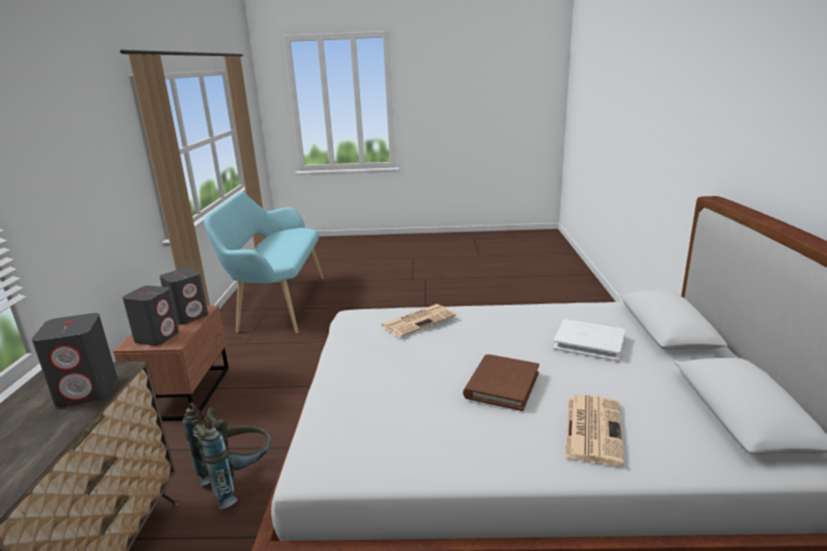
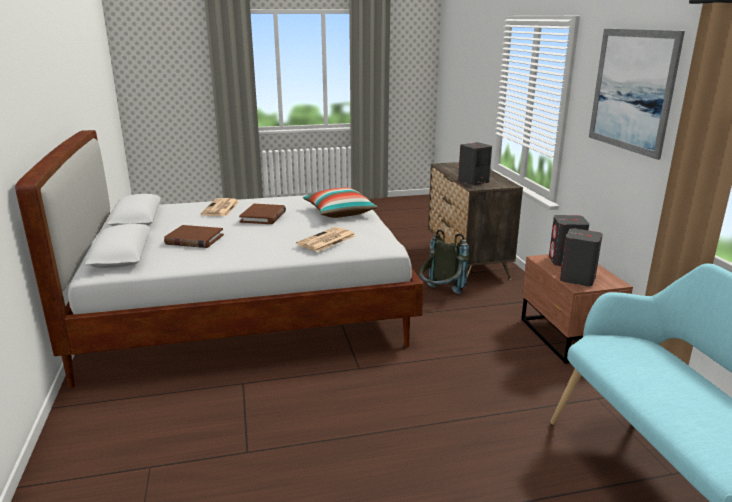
camera: 165 degrees right, 0 degrees up
white book [553,319,625,362] -> brown book [164,225,224,248]
none -> pillow [303,188,378,218]
none -> picture [589,29,685,160]

